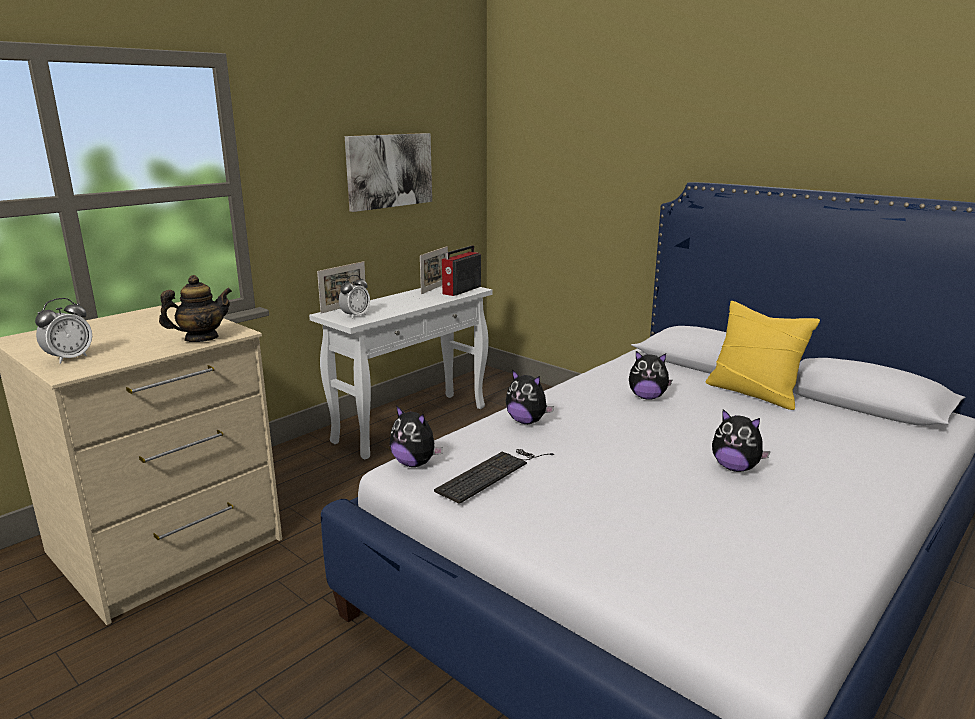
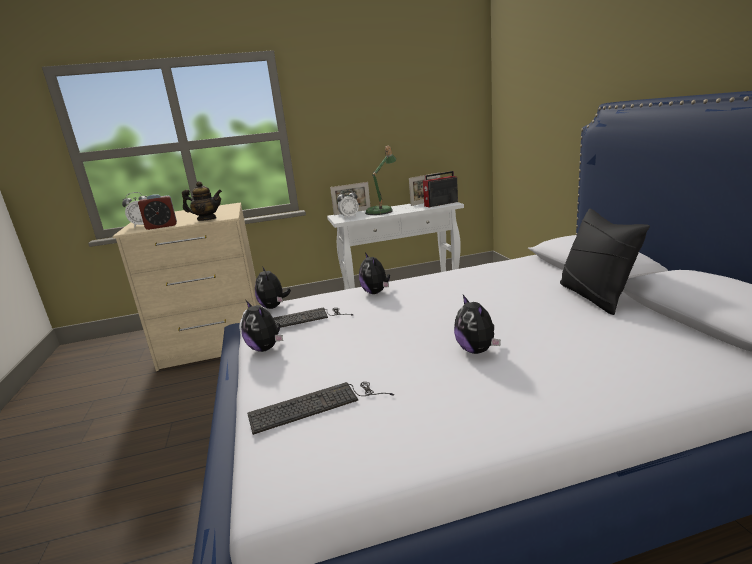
camera: 35 degrees right, 0 degrees up
picture [345,133,432,212] -> none
plush toy [629,351,672,400] -> plush toy moved to [241,300,283,352]
yellow pillow [706,301,820,410] -> black pillow [560,208,650,315]
none -> alarm clock [138,194,177,230]
none -> keyboard [247,382,394,435]
none -> table lamp [365,146,396,215]

